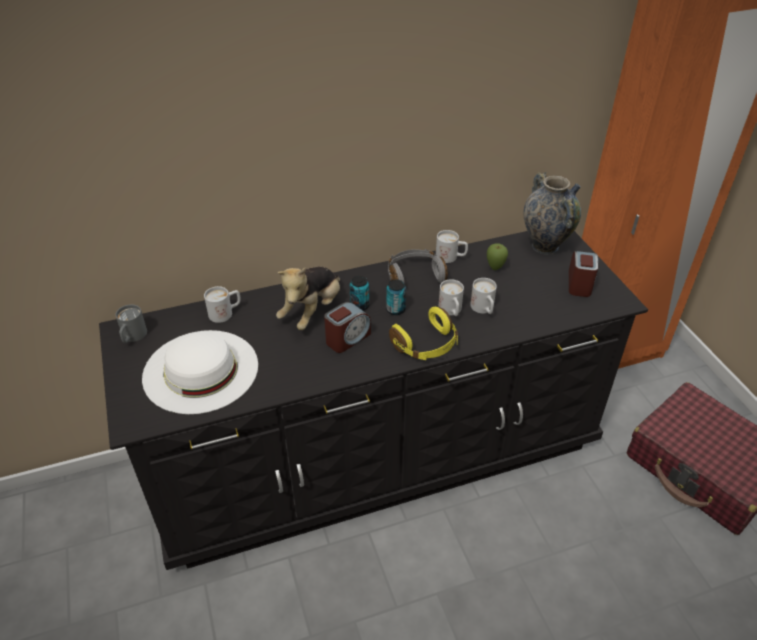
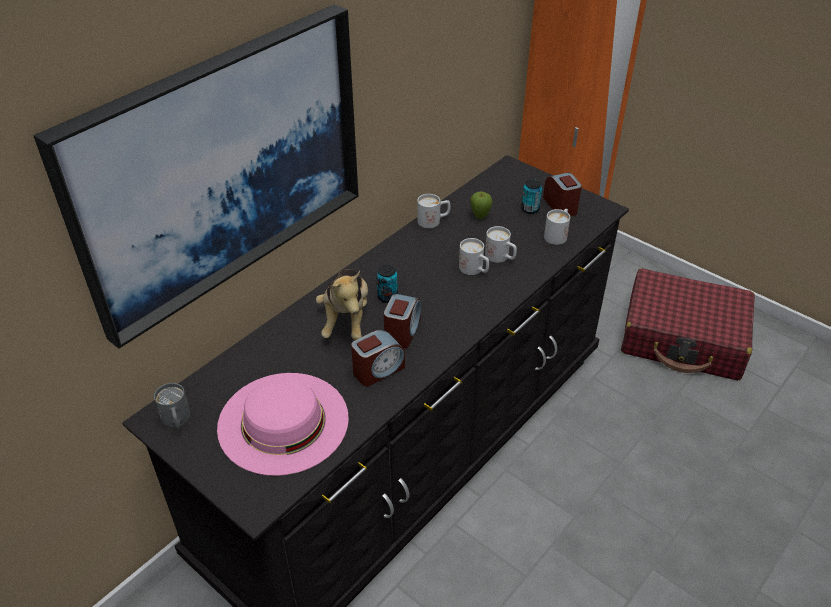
camera: 30 degrees left, 0 degrees up
white hat [142,330,258,414] -> pink hat [217,373,349,476]
white mug [204,286,241,323] -> white mug moved to [544,209,570,245]
can [386,280,406,315] -> can moved to [521,179,542,214]
grey headphones [388,249,448,284] -> none
yellow headphones [389,307,458,360] -> none
vase [523,172,581,255] -> none
none -> picture [33,4,359,349]
none -> alarm clock [351,330,405,386]

